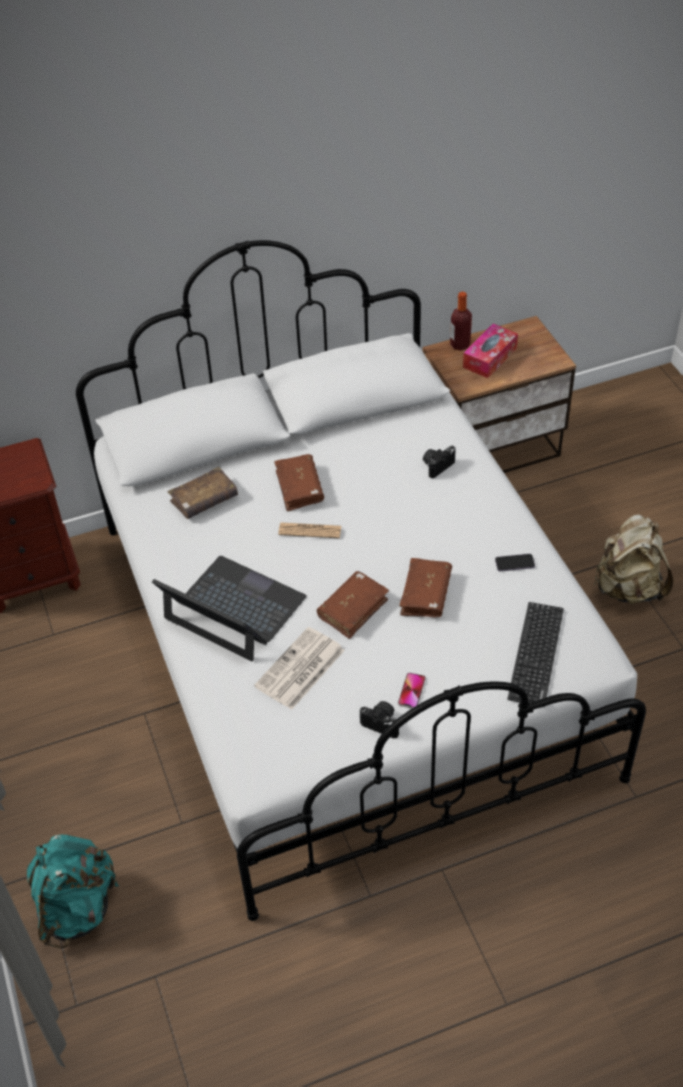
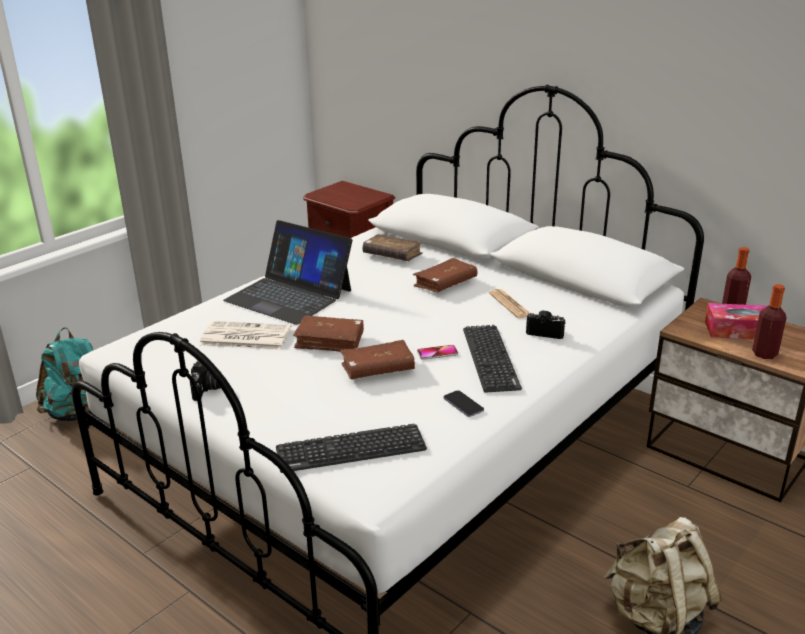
camera: 60 degrees right, 20 degrees down
laptop [152,556,306,661] -> laptop turned 120 degrees clockwise [223,220,352,325]
newspaper [278,523,341,538] -> newspaper moved to [489,289,530,318]
phone [398,673,426,709] -> phone moved to [417,345,458,360]
none -> keyboard [463,325,522,393]
none -> bottle [752,284,786,359]

